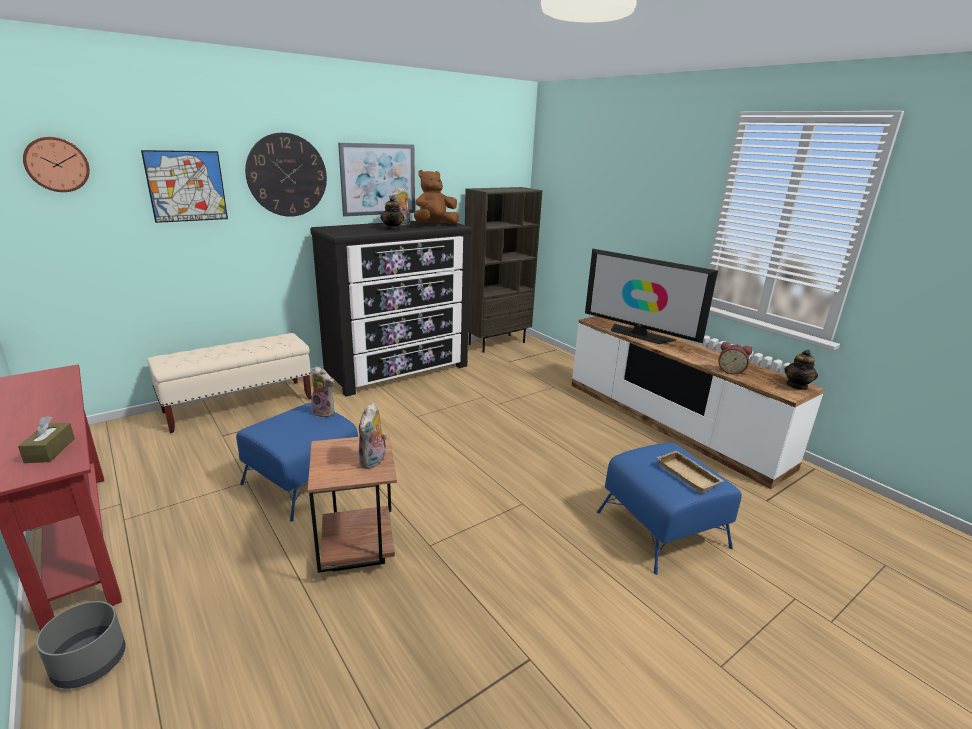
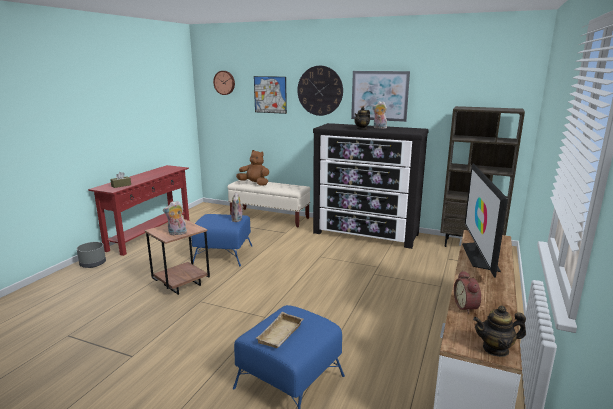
camera: 60 degrees right, 5 degrees down
brown plush toy [414,170,459,224] -> brown plush toy moved to [236,150,269,186]

